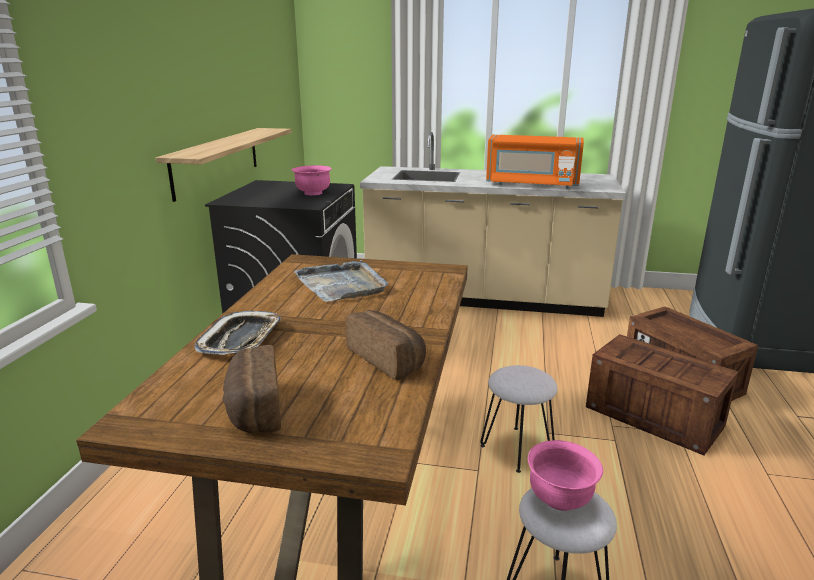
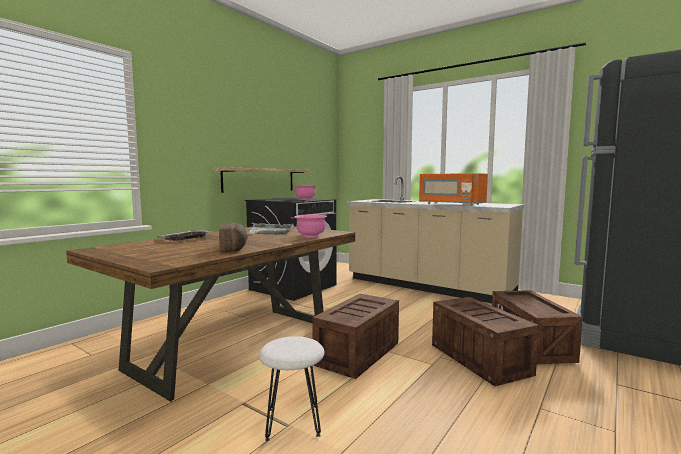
camera: 25 degrees right, 15 degrees down
bread [223,345,281,433] -> none
white stool [480,365,558,473] -> crate [312,294,399,379]
pink bowl [528,440,603,511] -> pink bowl moved to [295,215,327,238]

